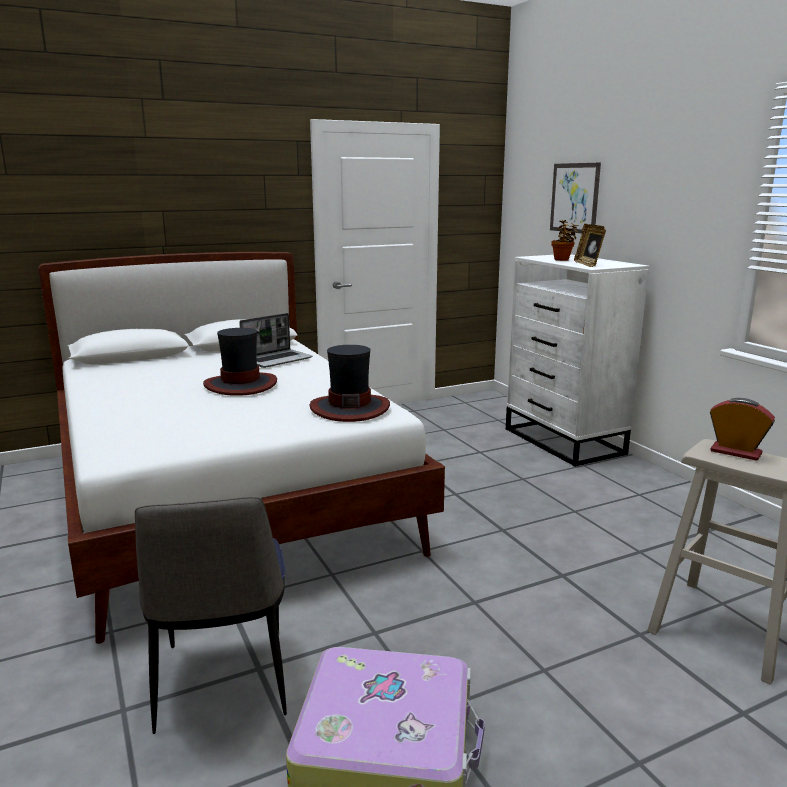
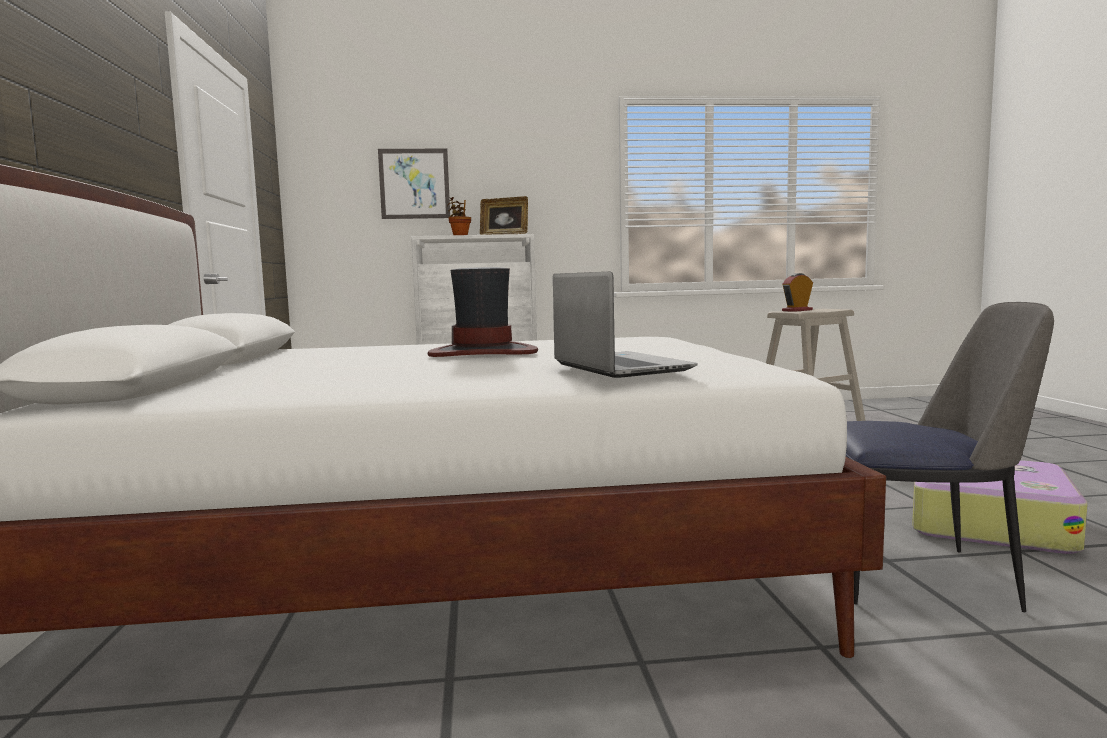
camera: 70 degrees left, 10 degrees down
laptop [239,313,313,368] -> laptop moved to [553,272,698,378]
hat [309,345,390,422] -> none

